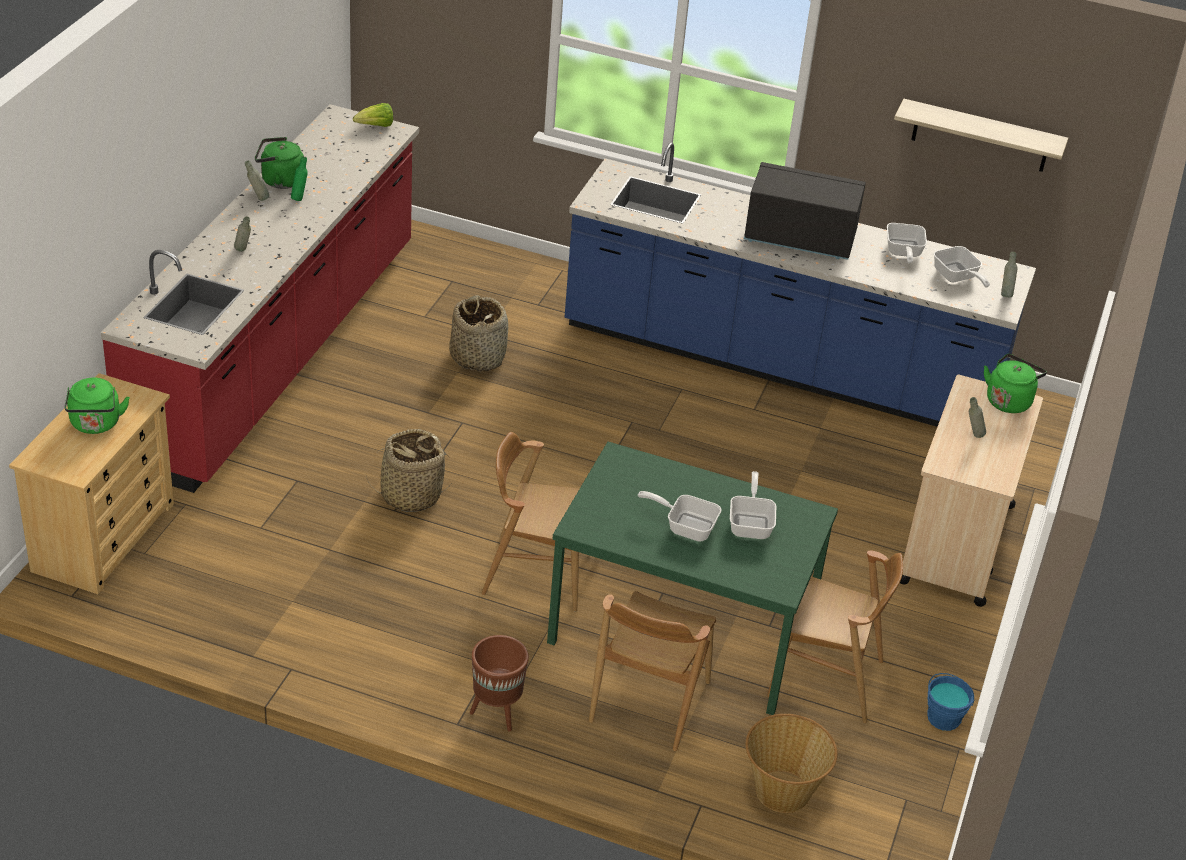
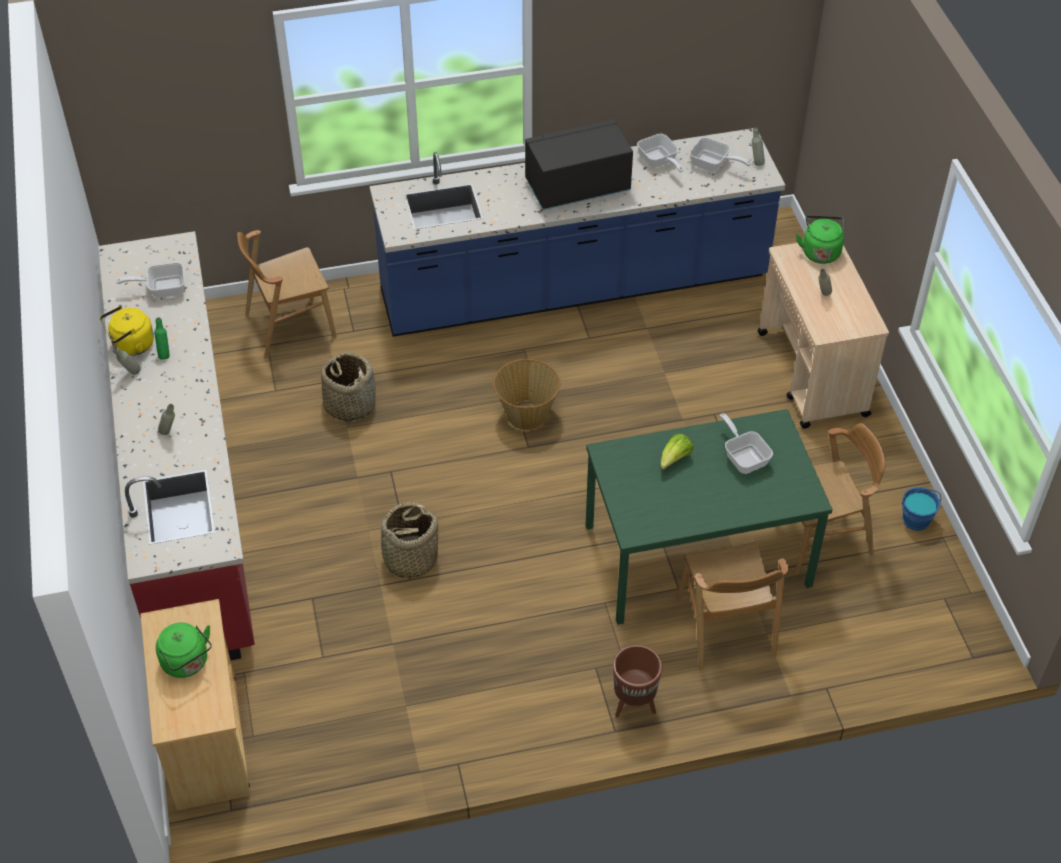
camera: 30 degrees left, 10 degrees up
green kettle [255,137,304,189] -> yellow kettle [100,306,154,356]
lettuce [353,103,393,127] -> lettuce moved to [661,434,693,470]
brown chair [482,432,579,612] -> brown chair moved to [237,230,337,358]
frying pan [638,491,722,542] -> frying pan moved to [116,262,185,298]
basket [746,714,837,813] -> basket moved to [493,359,560,430]
shelf [894,99,1068,172] -> none

